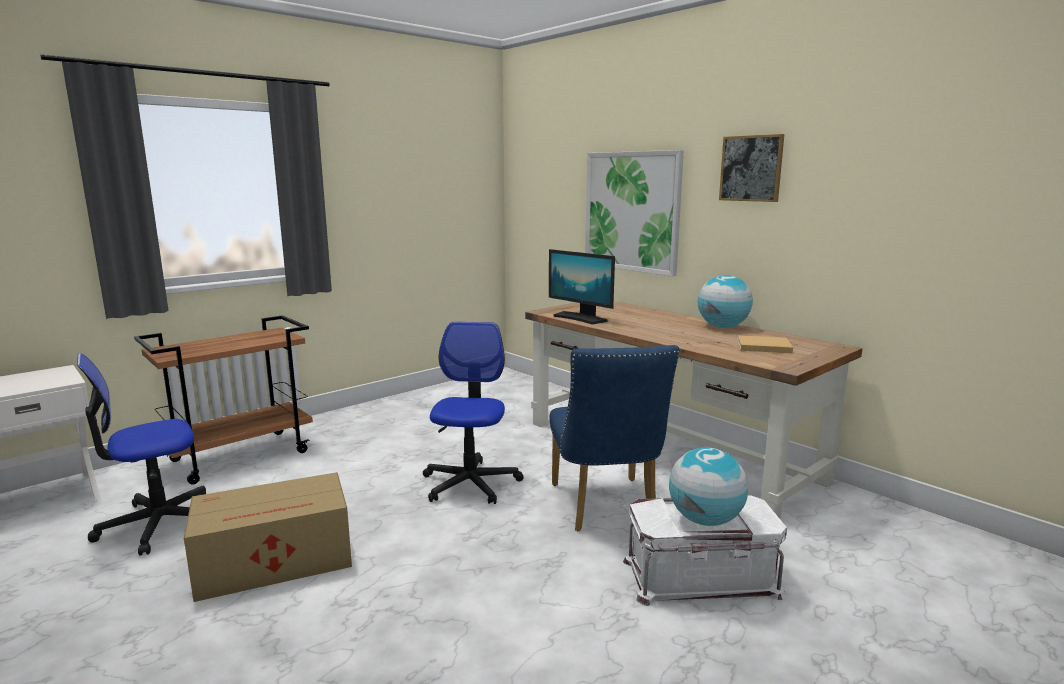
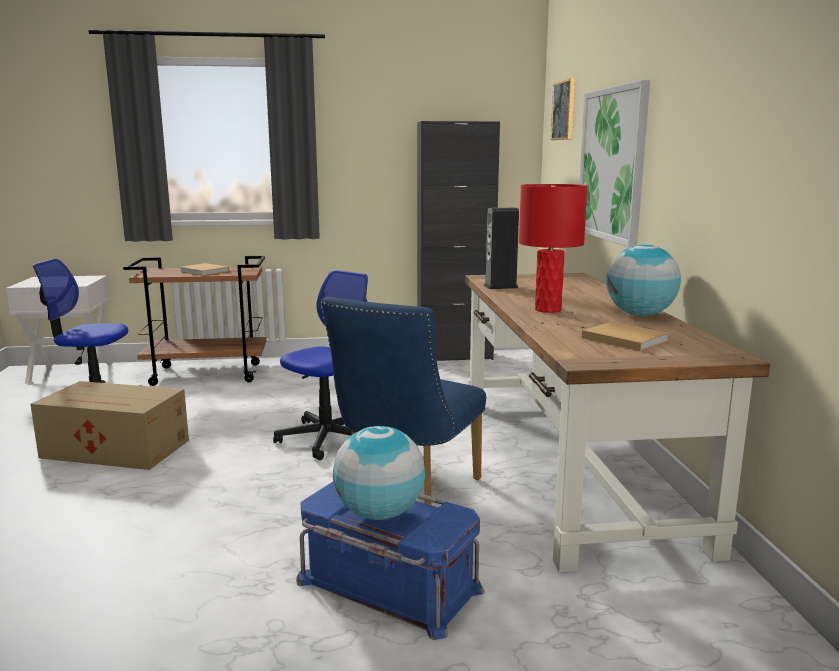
camera: 35 degrees right, 0 degrees up
monitor [549,249,615,324] -> speaker [483,208,519,289]
white storage box [623,495,787,606] -> blue storage box [296,482,485,640]
picture [719,134,784,202] -> picture moved to [551,78,575,140]
none -> beige book [180,263,229,276]
none -> black cabinet [417,121,500,361]
none -> red table lamp [519,184,588,313]

